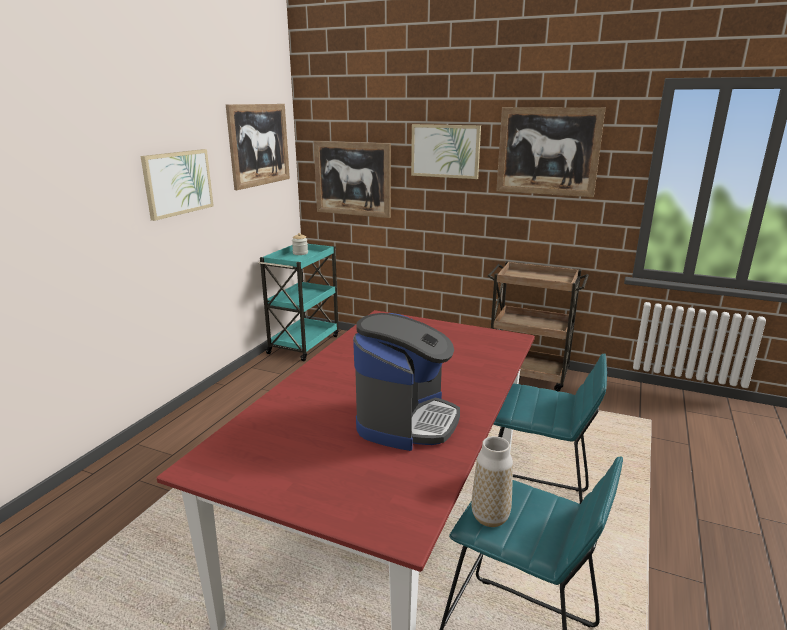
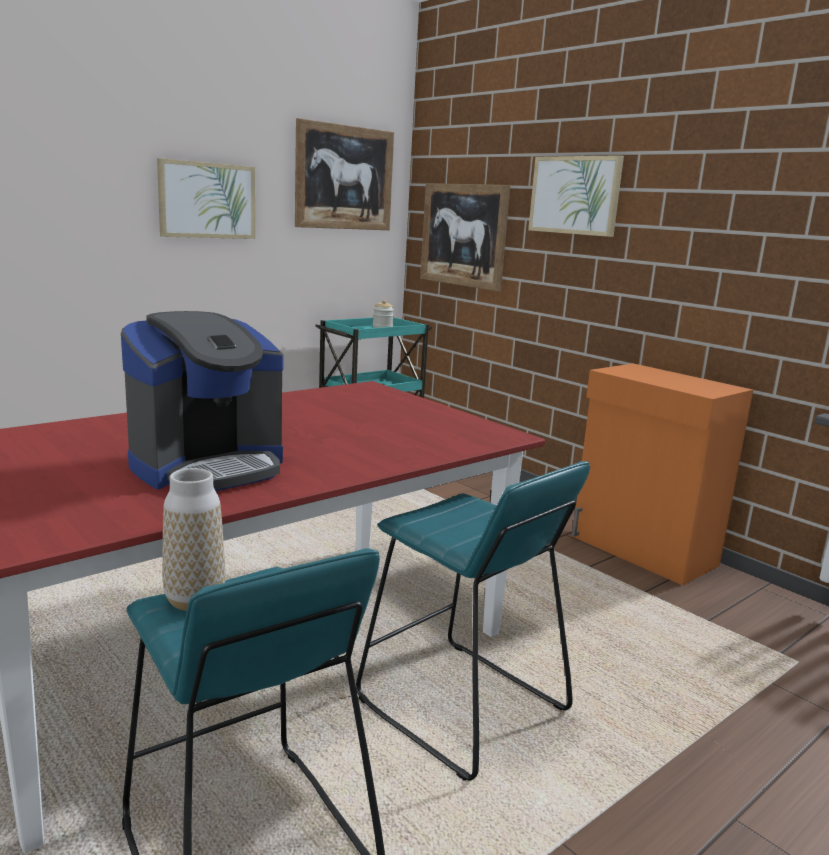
camera: 25 degrees right, 5 degrees down
brown cart [488,262,589,391] -> orange cabinet [572,363,753,585]
picture [496,107,606,197] -> none

